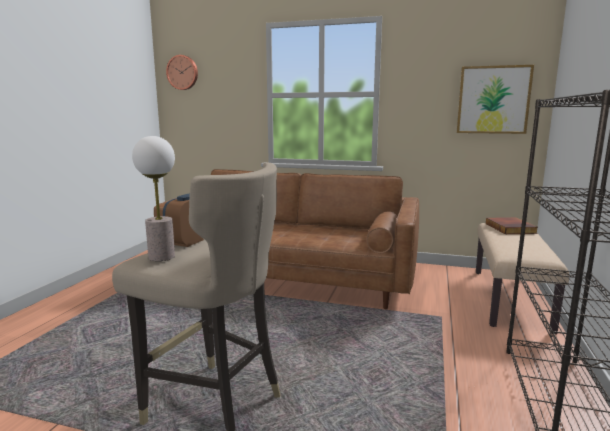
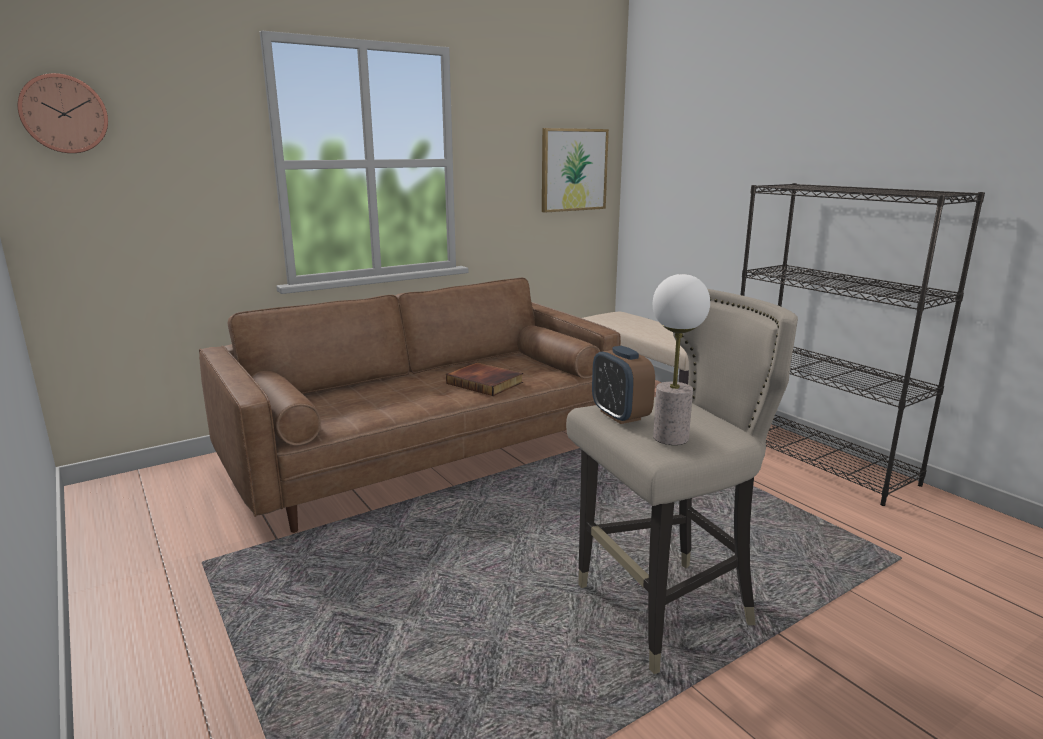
camera: 50 degrees left, 5 degrees up
book [486,217,538,234] -> book moved to [446,362,523,396]

